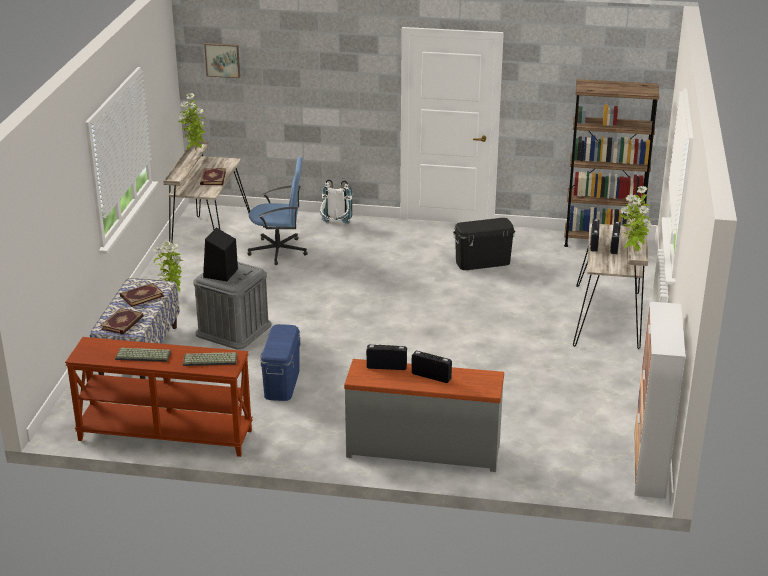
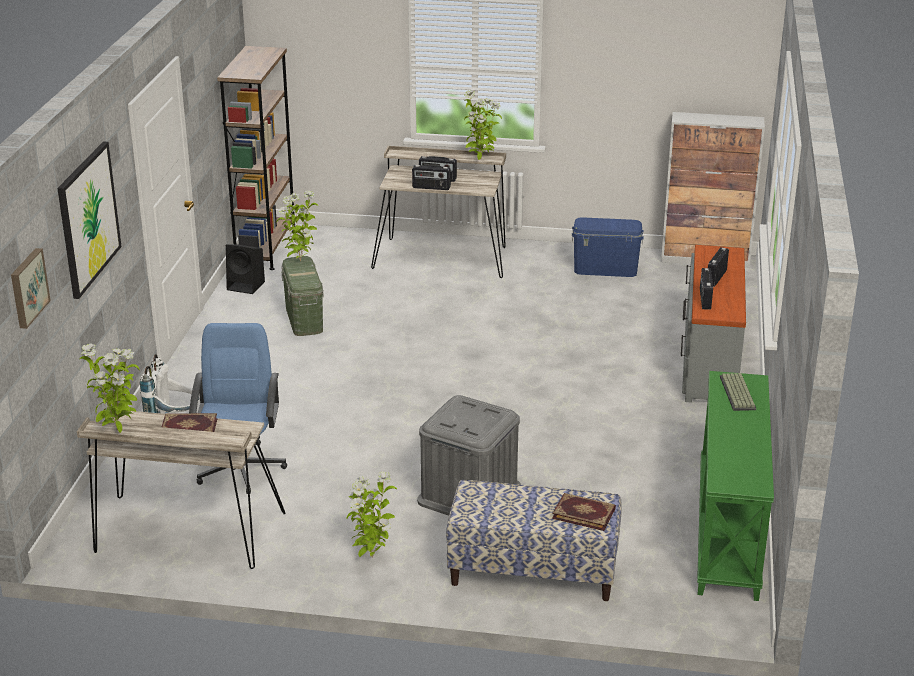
camera: 90 degrees left, 0 degrees up
brown console table [65,337,253,457] -> green console table [697,371,774,601]
keyboard [115,348,171,362] -> none
book [120,283,164,307] -> none
black speaker [203,228,238,281] -> black speaker moved to [226,244,265,294]
blue storage box [260,324,300,401] -> blue storage box moved to [572,217,644,277]
black storage box [453,218,515,270] -> green storage box [281,256,324,336]
none -> picture [57,141,122,299]
none -> potted plant [276,191,319,262]

